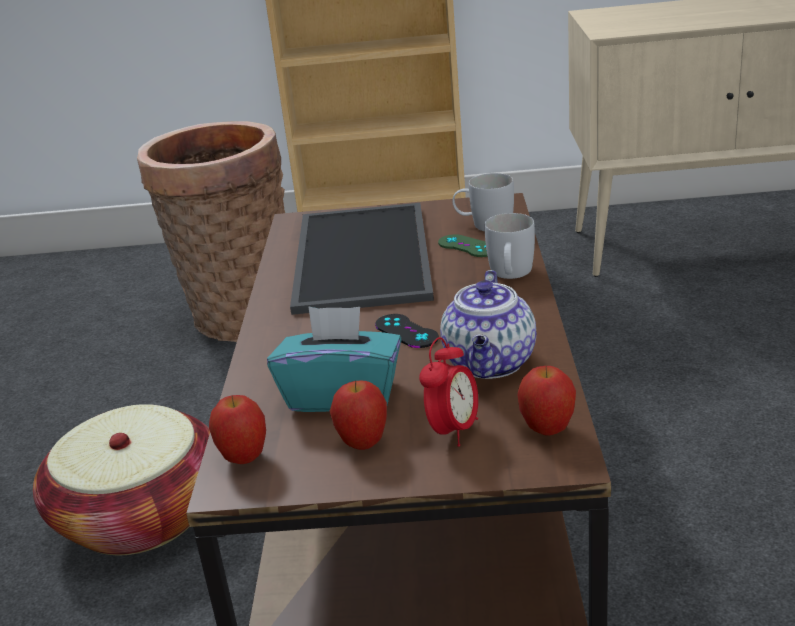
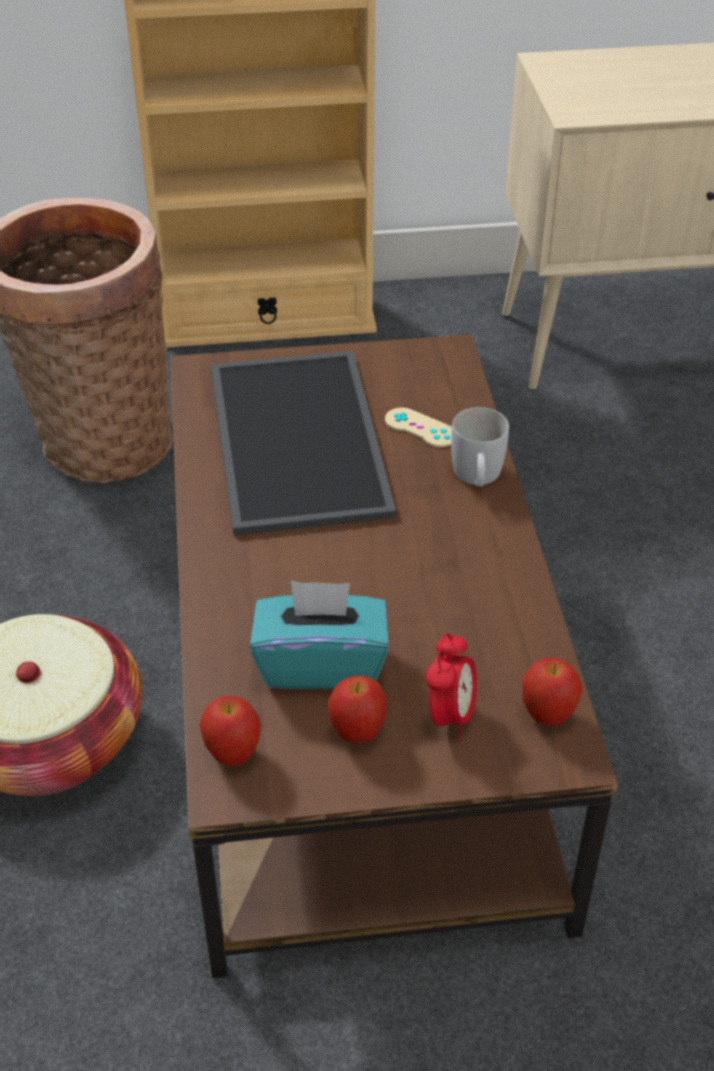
camera: 10 degrees left, 15 degrees up
black game controller [375,314,439,348] -> none
green game controller [438,234,488,257] -> beige game controller [385,407,452,447]
teapot [440,270,536,379] -> none
white mug [452,173,514,231] -> none

